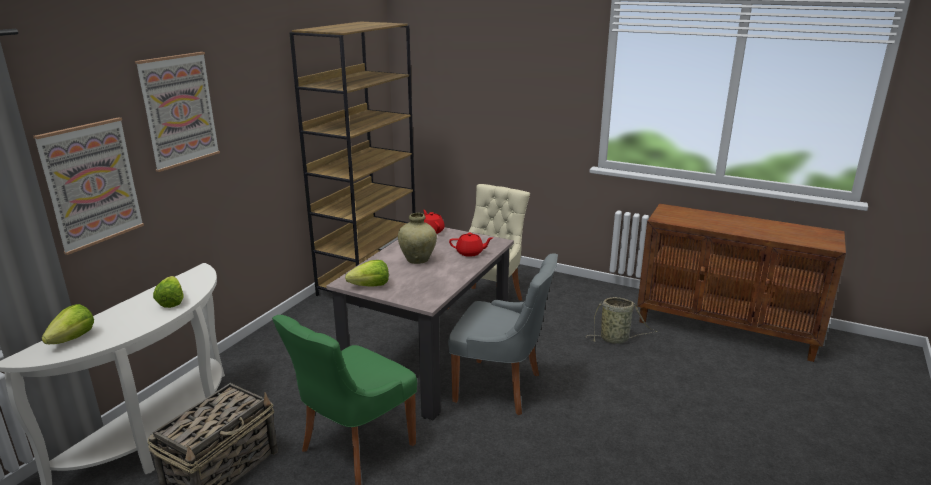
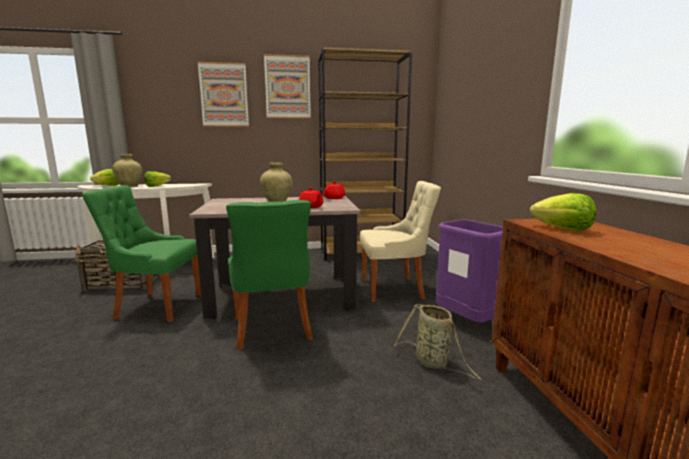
camera: 55 degrees right, 10 degrees down
picture [33,117,144,255] -> picture moved to [264,54,311,119]
lettuce [345,260,389,287] -> lettuce moved to [530,193,596,231]
grey chair [448,253,558,415] -> green chair [226,200,313,350]
none -> beige vase [112,154,143,187]
none -> purple trash can [436,219,503,323]

